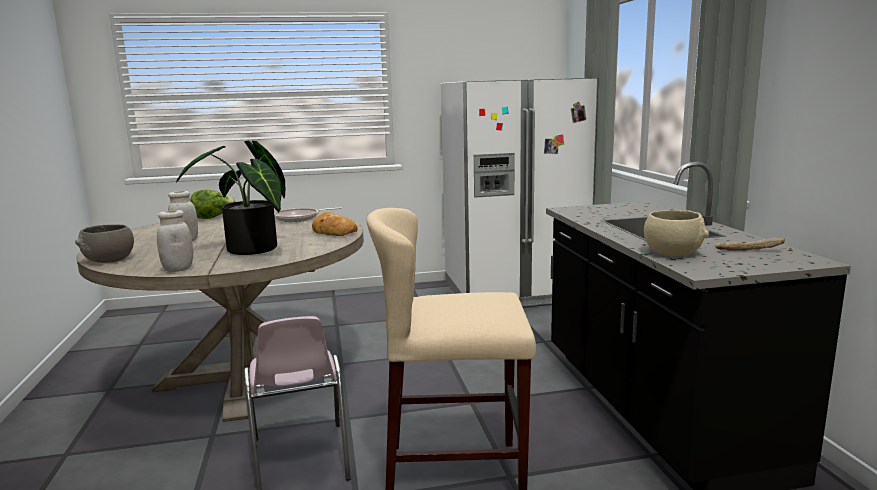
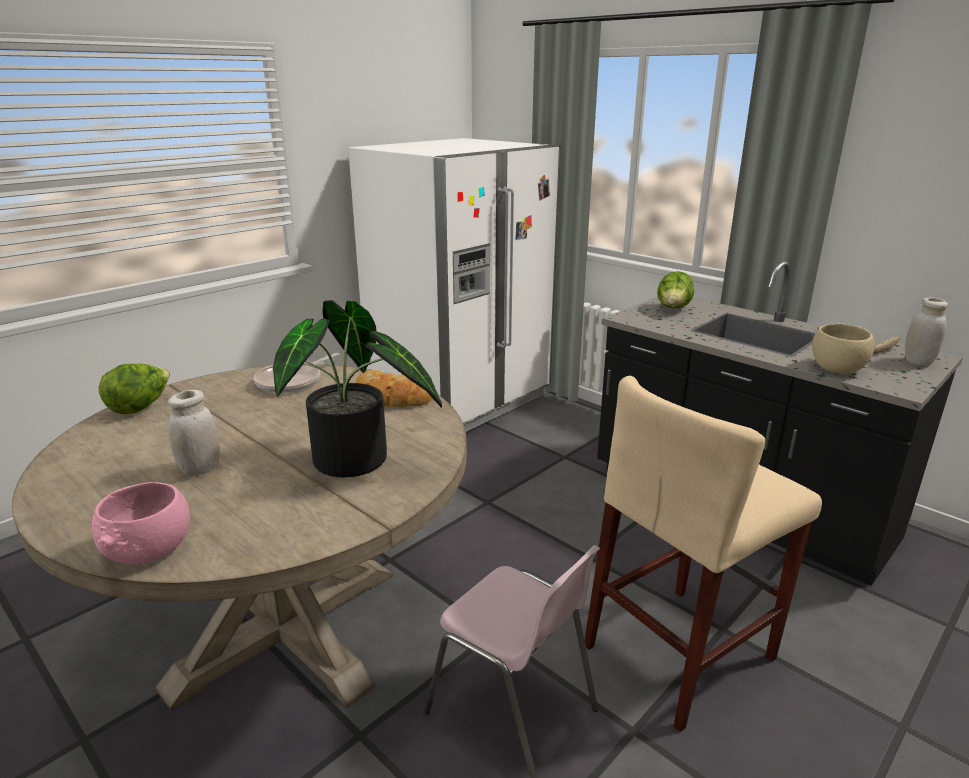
camera: 35 degrees left, 10 degrees up
grey bowl [75,224,134,263] -> pink bowl [92,482,190,565]
white jar [157,210,194,272] -> white jar moved to [905,297,948,366]
none -> lettuce [657,271,694,309]

